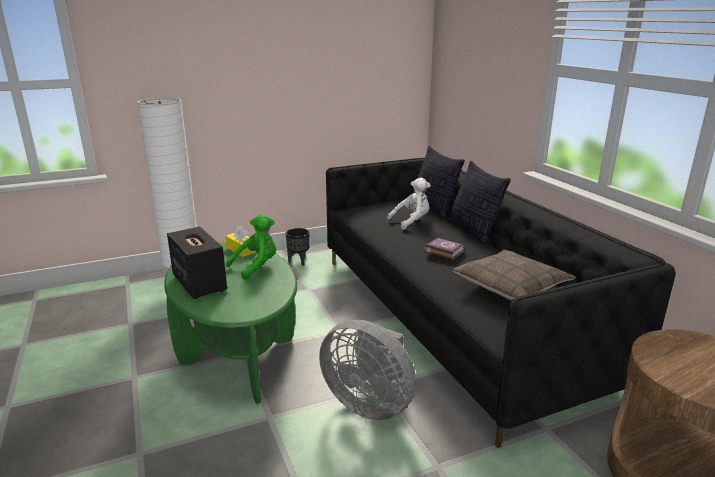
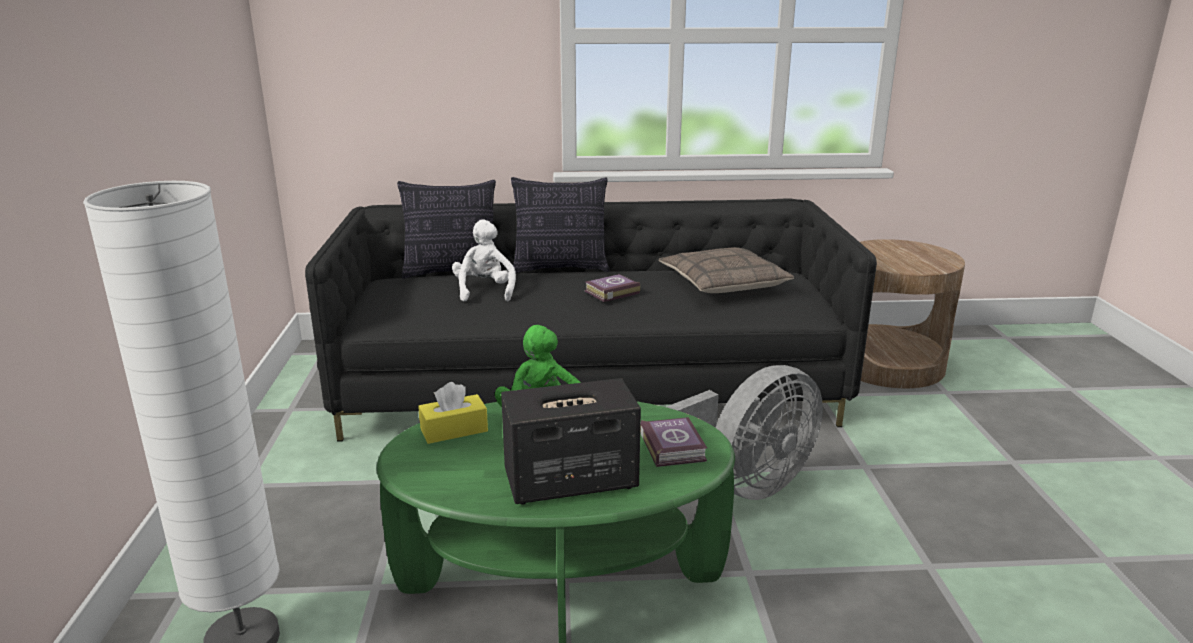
camera: 70 degrees left, 0 degrees up
black planter [286,228,309,266] -> none
none -> book [640,417,707,467]

